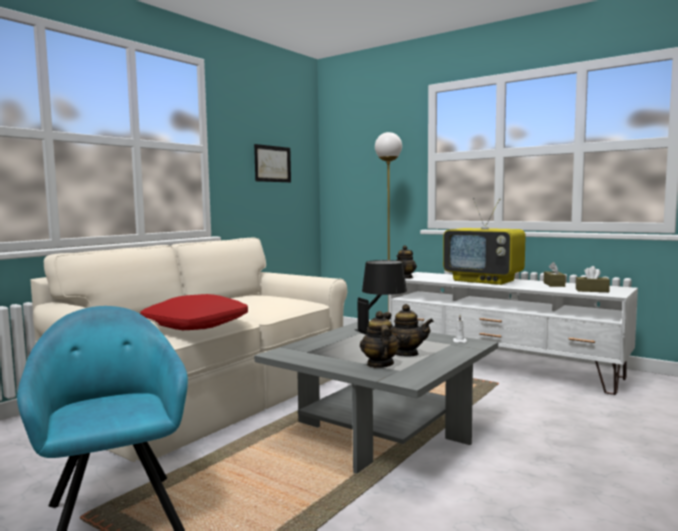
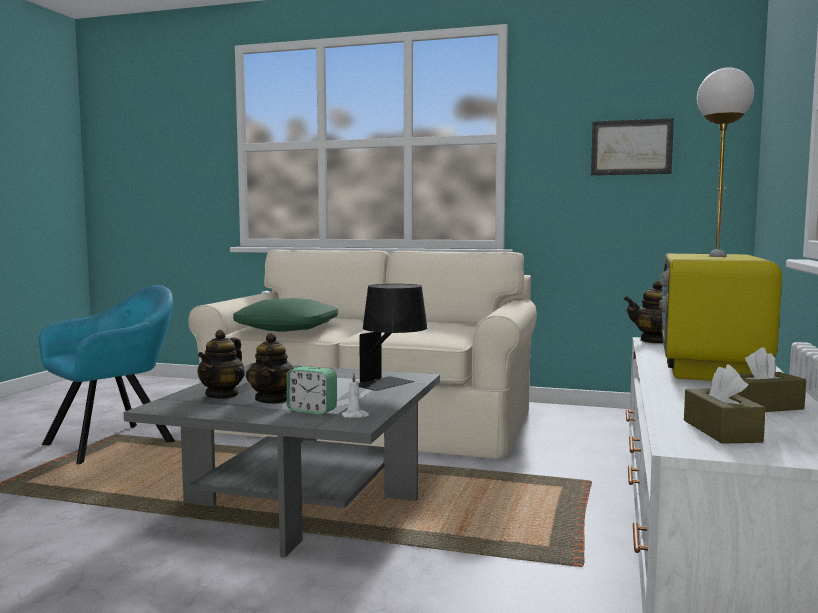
camera: 70 degrees right, 0 degrees up
red pillow [140,294,248,330] -> green pillow [233,298,338,331]
teapot [360,311,400,368] -> teapot turned 135 degrees clockwise [197,330,245,399]
none -> alarm clock [286,366,337,415]

